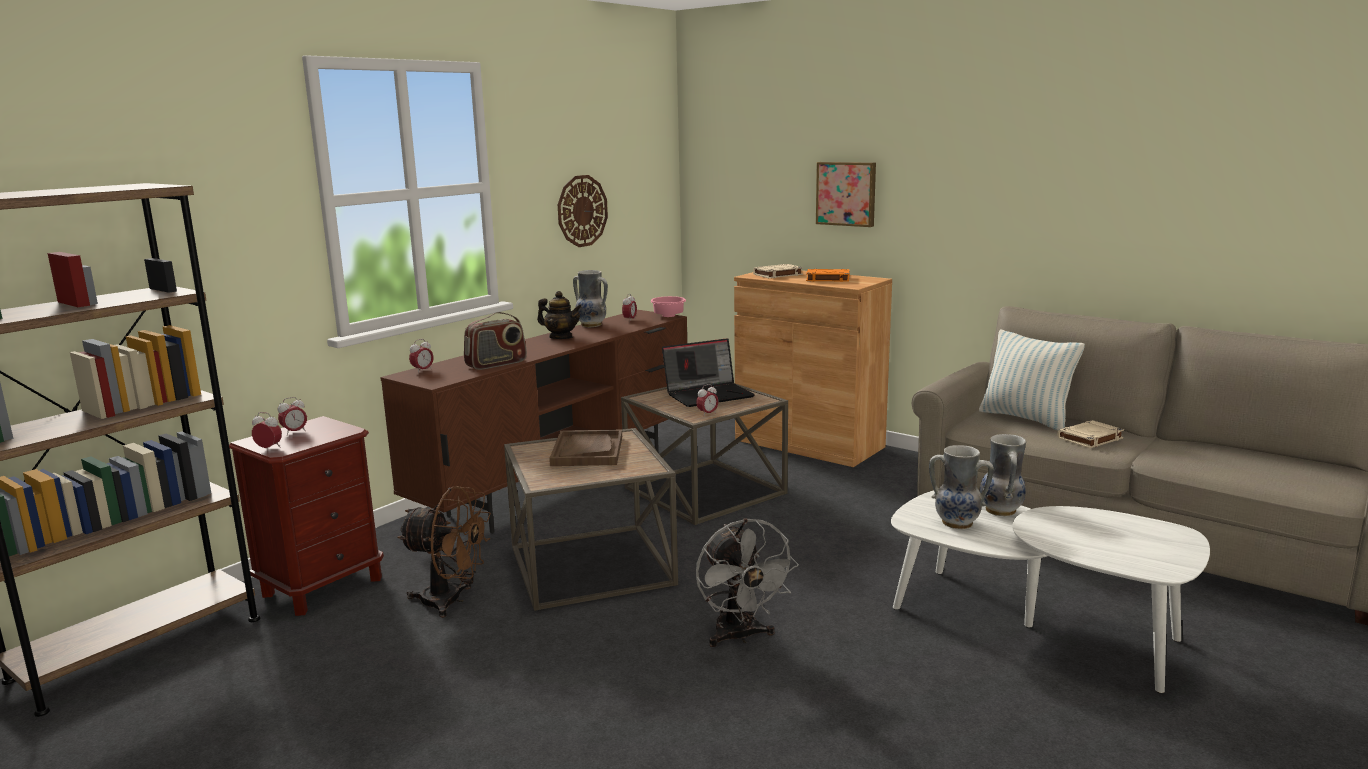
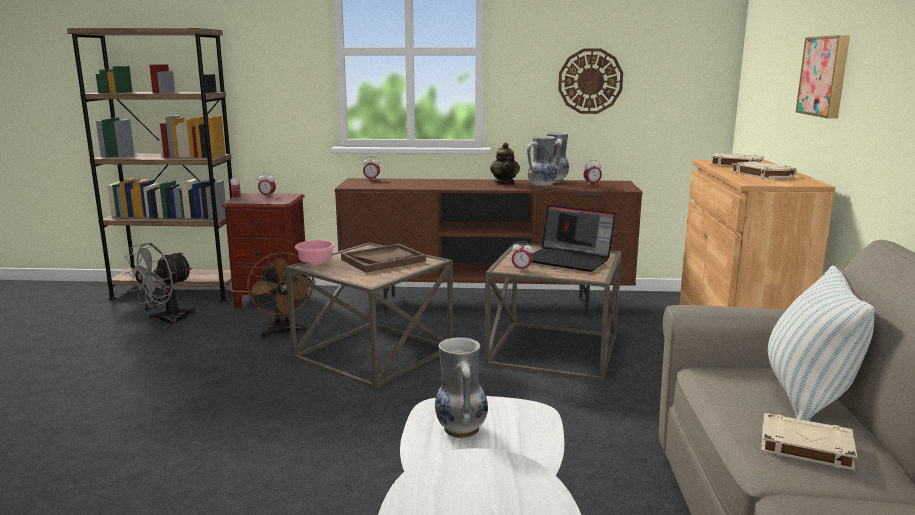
camera: 55 degrees right, 0 degrees up
radio [464,312,527,370] -> none
pink bowl [651,296,686,317] -> pink bowl moved to [295,240,335,265]
grey fan [696,518,799,647] -> grey fan moved to [124,243,195,328]
orange book [806,269,850,282] -> beige book [731,161,797,179]
vase [980,434,1026,516] -> vase moved to [527,136,561,189]

